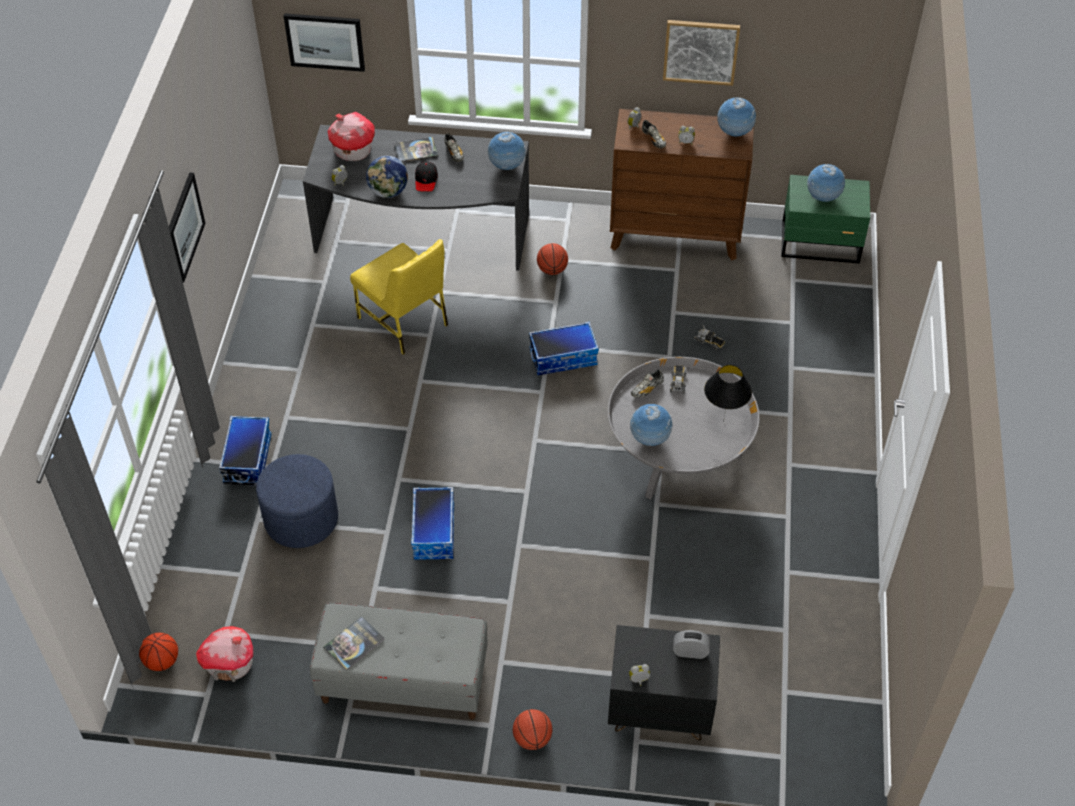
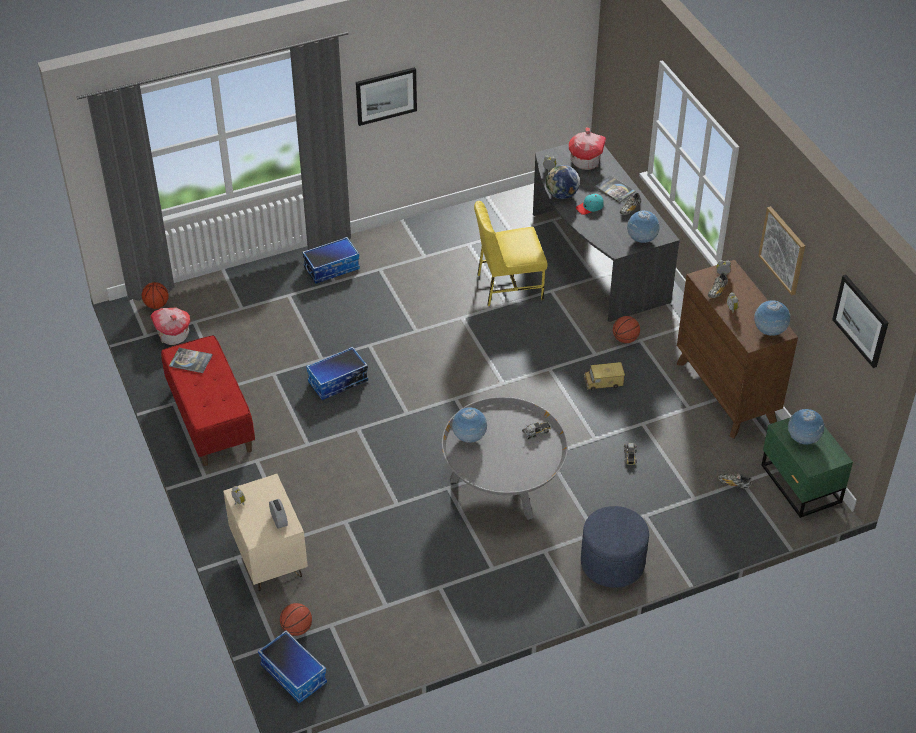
camera: 60 degrees right, 5 degrees down
blue ottoman [256,454,338,548] -> blue ottoman moved to [581,506,649,588]
picture [284,13,365,72] -> picture moved to [832,275,888,368]
grey bench [310,603,488,720] -> red bench [161,335,255,466]
yellow chair [350,239,448,355] -> yellow chair turned 60 degrees clockwise [474,201,547,306]
black cap [415,161,438,192] -> turquoise cap [576,194,604,215]
basketball [513,709,552,750] -> basketball moved to [280,603,312,636]
storage box [529,322,599,375] -> storage box moved to [258,630,327,703]
black nightstand [608,625,720,741] -> beige nightstand [223,474,308,591]
shoe [631,369,664,397] -> shoe moved to [718,473,752,489]
black table lamp [704,365,752,422] -> none
none -> toy truck [584,362,625,391]

